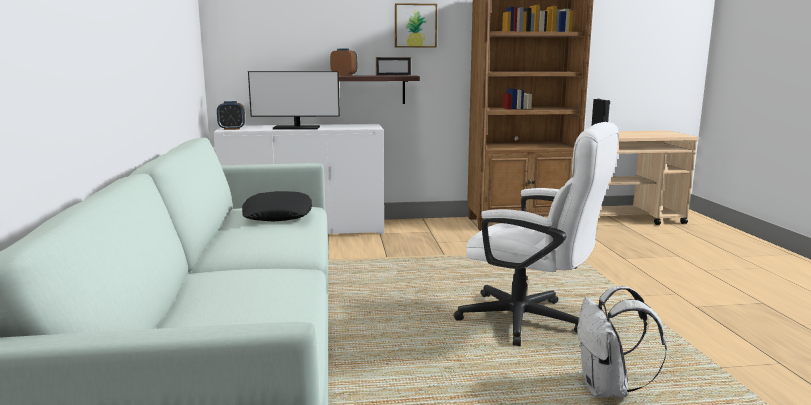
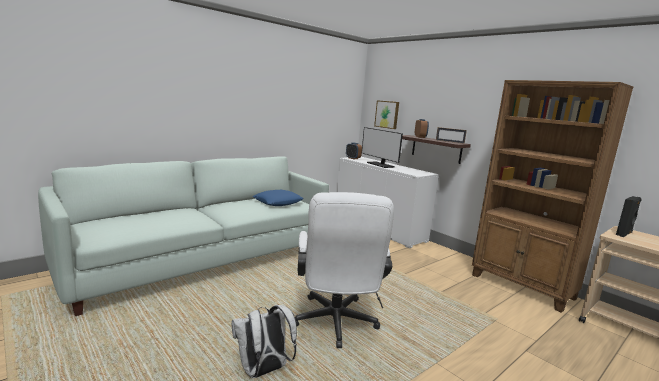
camera: 55 degrees right, 0 degrees up
black pillow [242,191,312,221] -> blue pillow [253,190,304,206]
picture [395,3,437,48] -> picture moved to [374,100,399,129]

